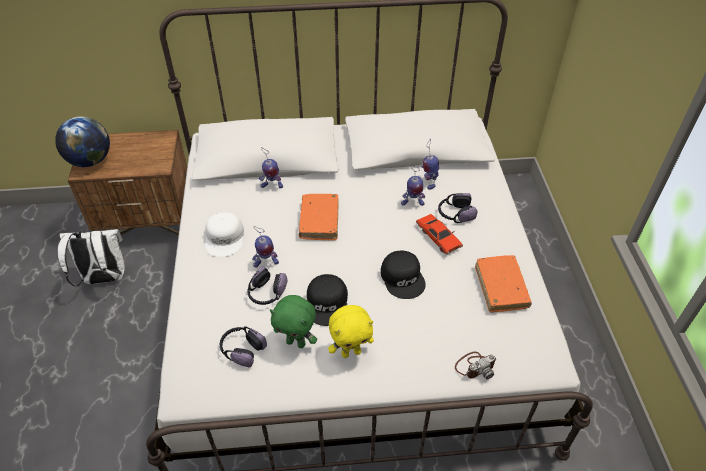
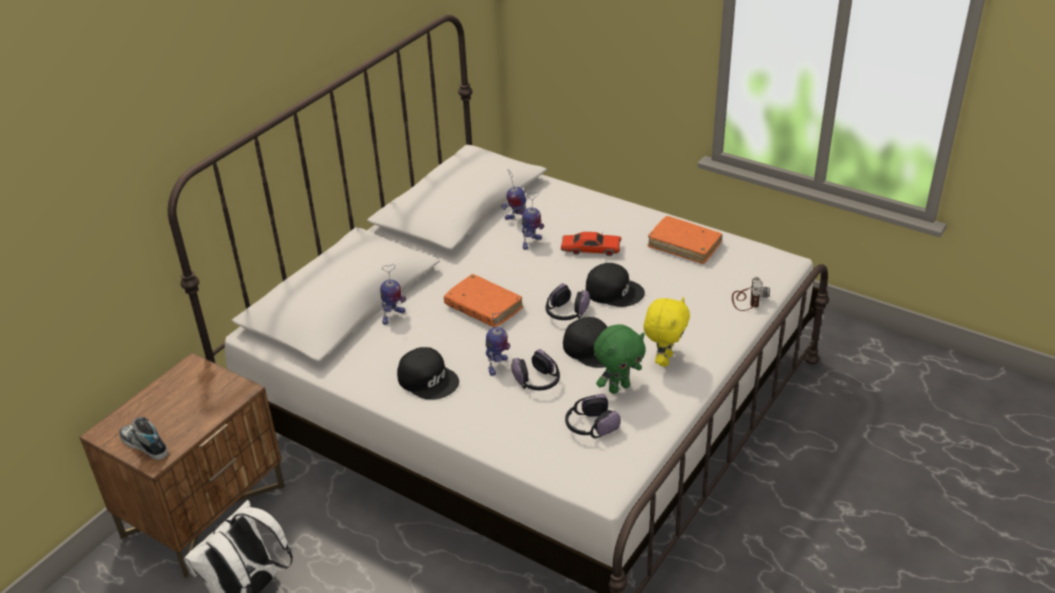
camera: 50 degrees left, 10 degrees down
globe [55,116,110,167] -> shoe [119,417,168,460]
white cap [205,212,244,257] -> black cap [397,347,459,400]
headphones [438,193,477,223] -> headphones moved to [546,283,590,320]

